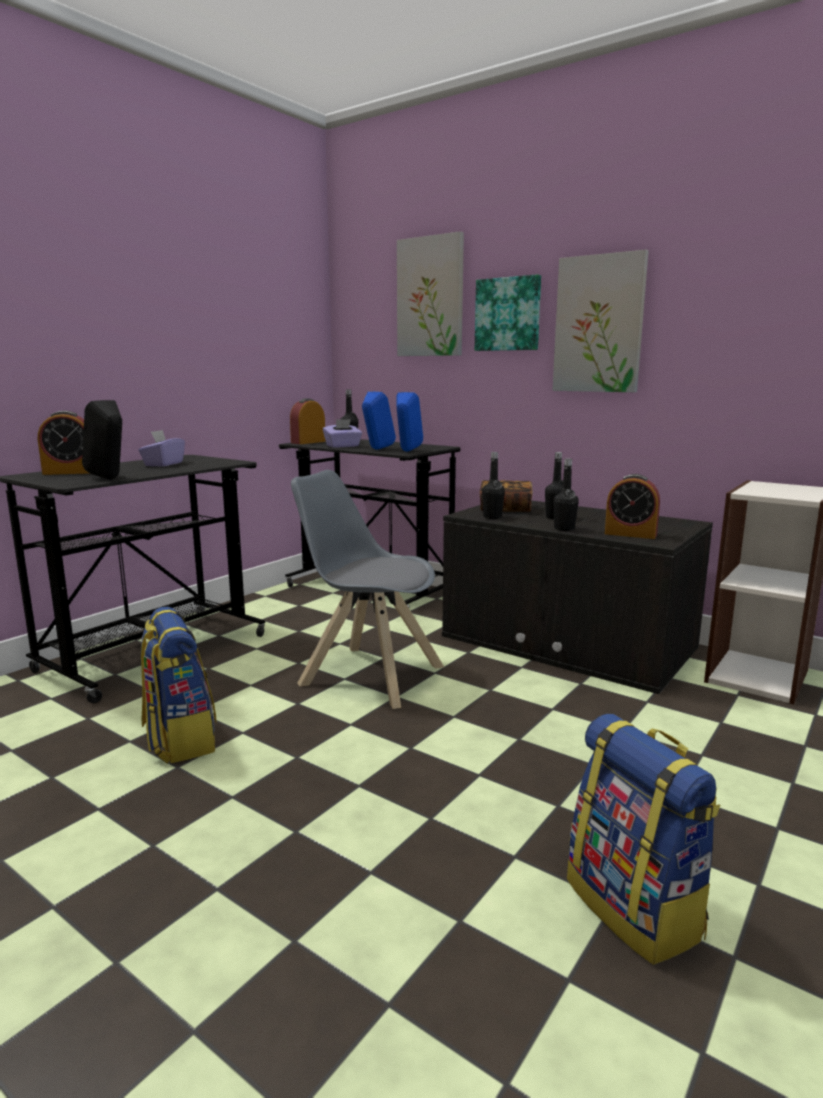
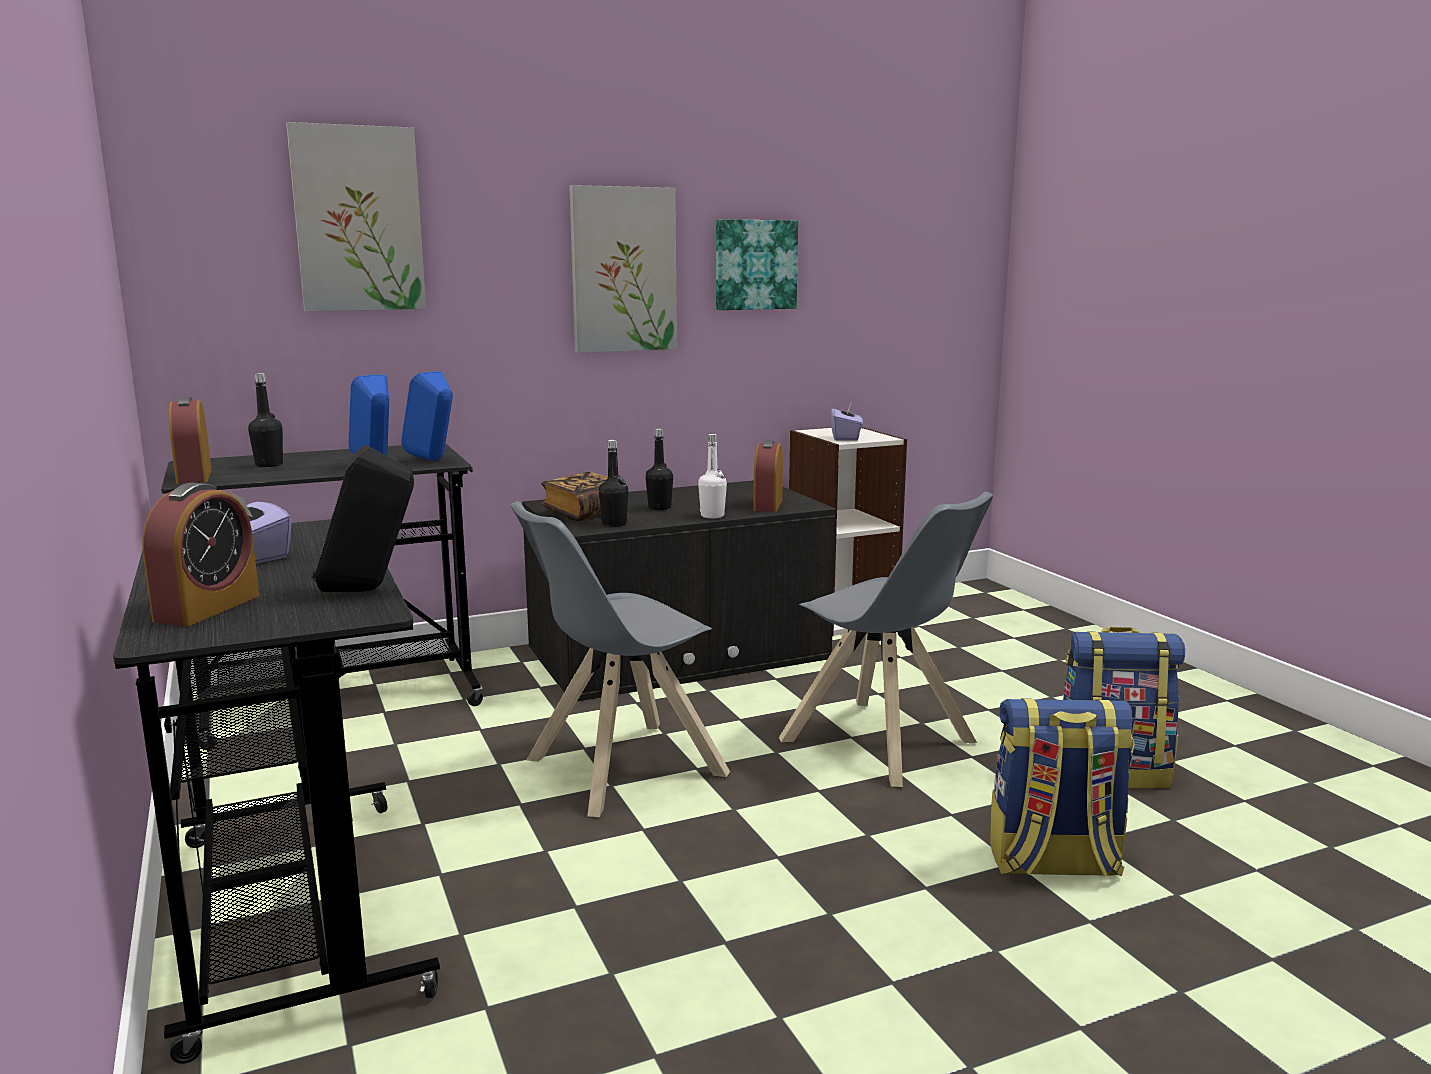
camera: 60 degrees left, 0 degrees up
backpack [141,607,217,764] -> backpack moved to [990,699,1134,877]
purple tissue box [323,419,362,448] -> purple tissue box moved to [831,401,863,441]
picture [475,274,541,351] -> picture moved to [716,219,798,310]
black bottle [553,459,579,531] -> white bottle [698,434,727,519]
alarm clock [605,474,660,539] -> alarm clock turned 135 degrees clockwise [753,440,783,512]
none -> grey chair [779,492,993,787]

